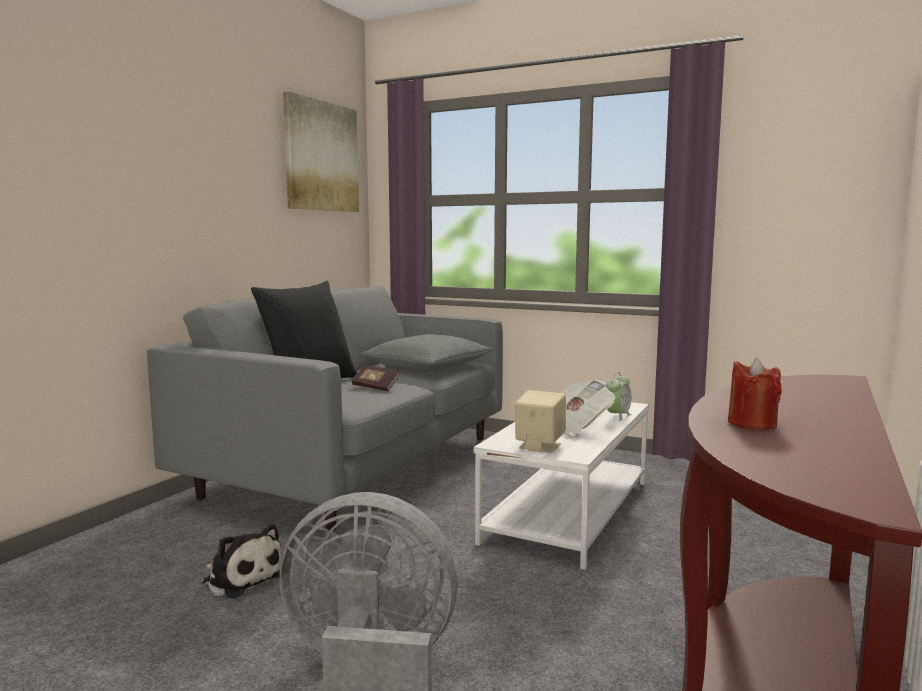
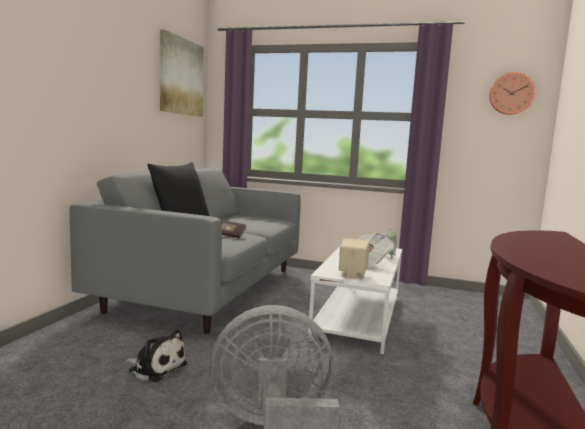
camera: 10 degrees left, 0 degrees up
grey pillow [361,334,493,371] -> none
red candle [728,358,782,430] -> none
none -> wall clock [489,72,535,115]

